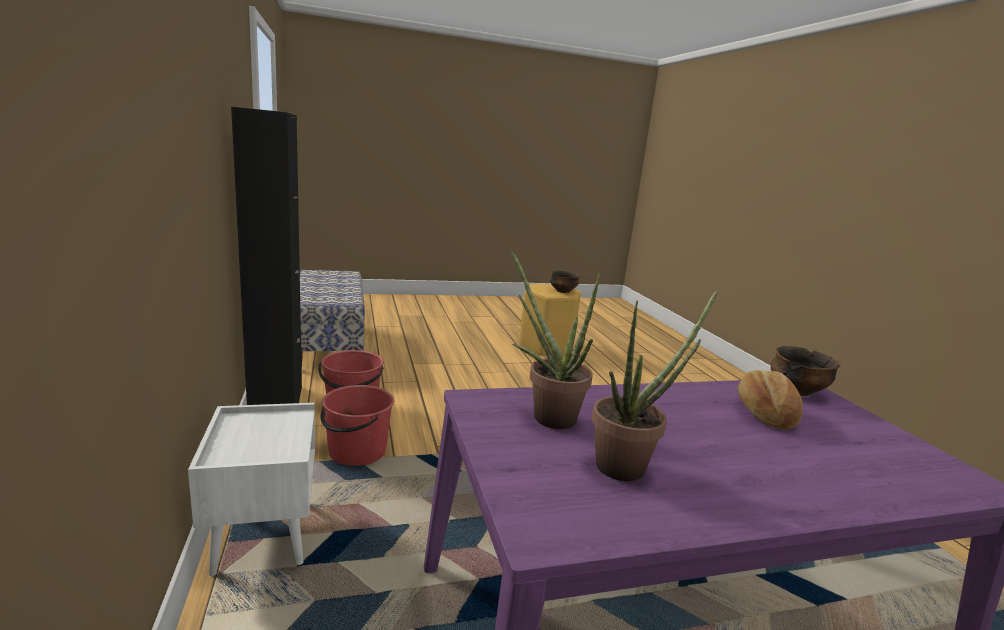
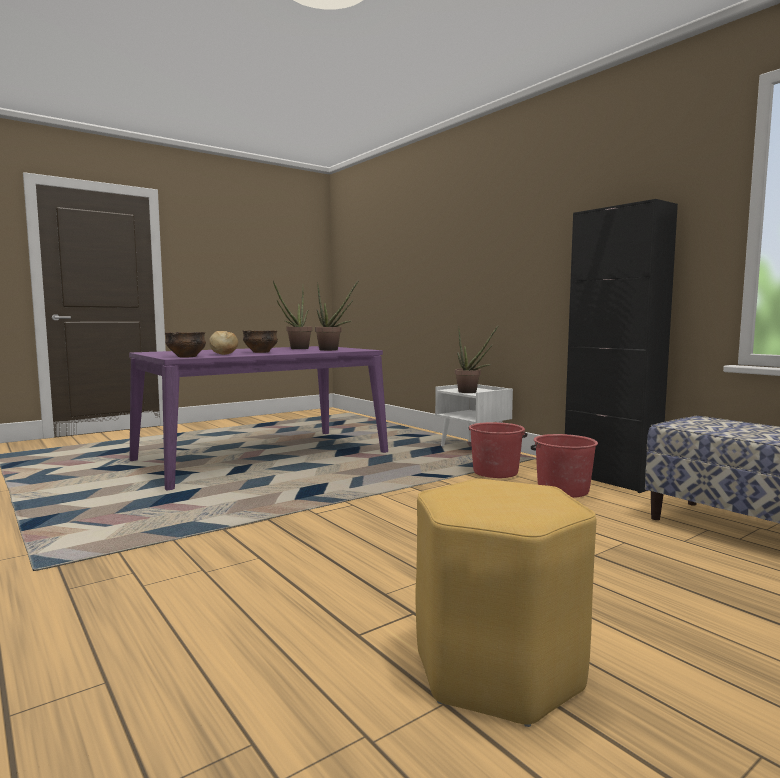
camera: 160 degrees right, 10 degrees down
bowl [550,271,580,293] -> bowl moved to [243,330,278,353]
none -> potted plant [455,325,499,393]

